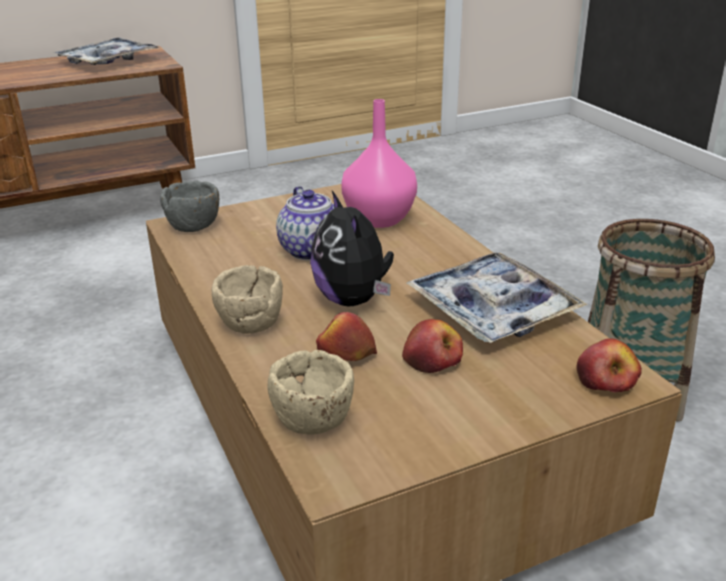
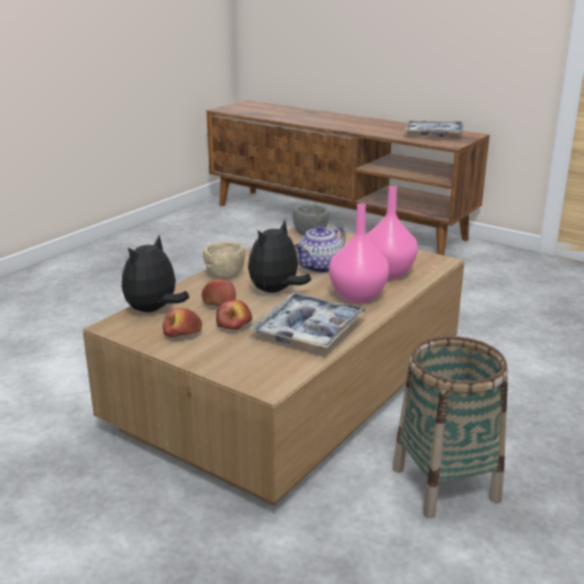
camera: 60 degrees right, 5 degrees down
beige bowl [268,350,354,435] -> plush toy [122,235,189,312]
apple [577,338,642,392] -> apple moved to [163,308,202,338]
none -> pink vase [329,203,389,303]

